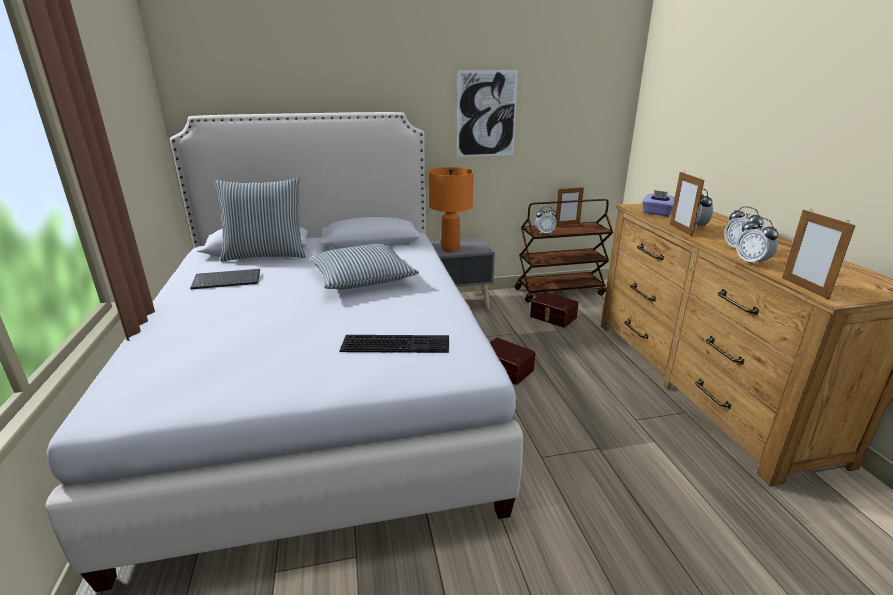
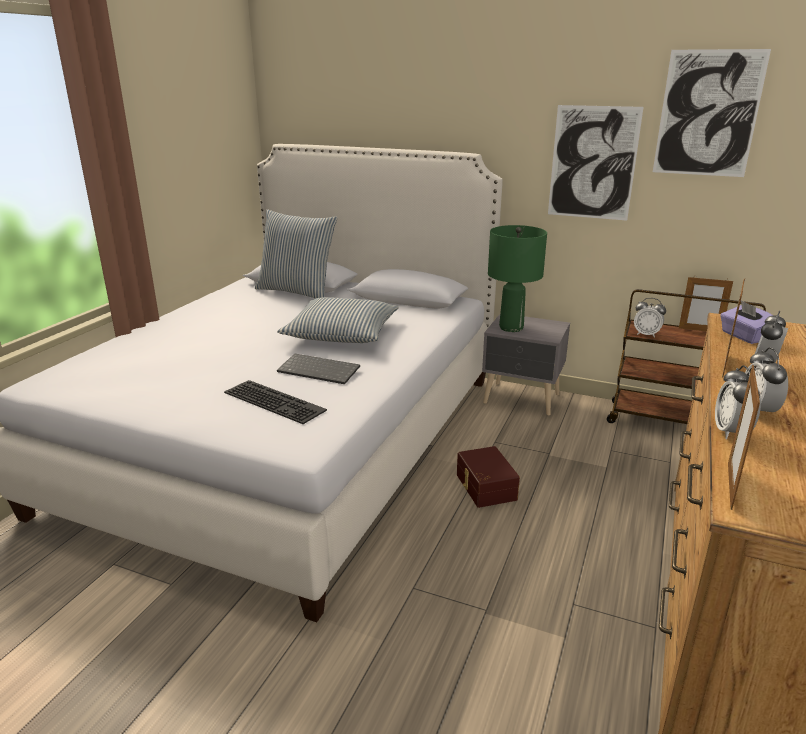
camera: 35 degrees right, 0 degrees up
keyboard [191,269,260,289] -> keyboard moved to [277,353,360,384]
orange table lamp [429,167,473,252] -> green table lamp [488,225,547,332]
brown storage box [530,292,579,328] -> none
none -> picture [653,49,771,177]

